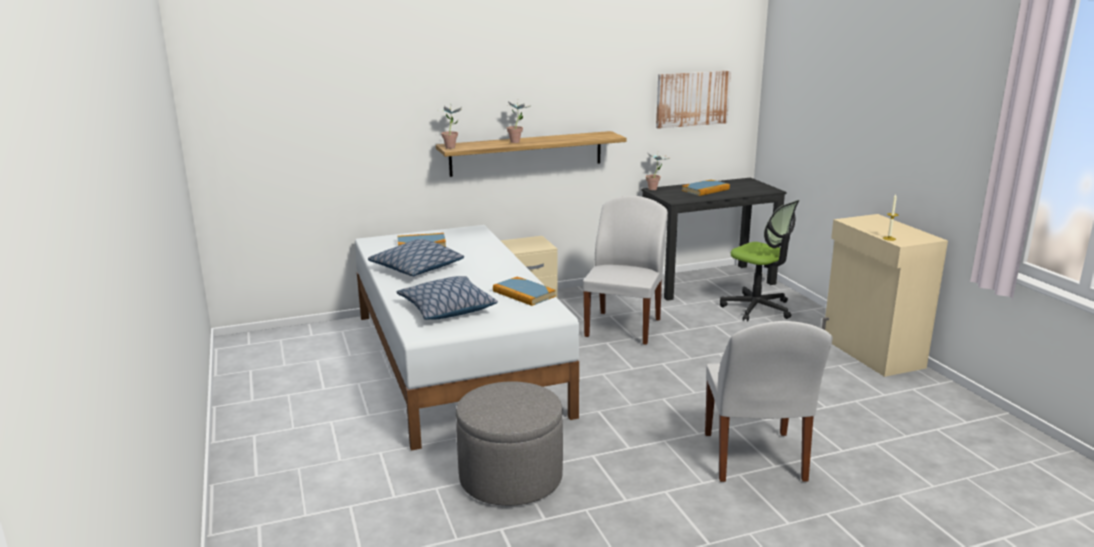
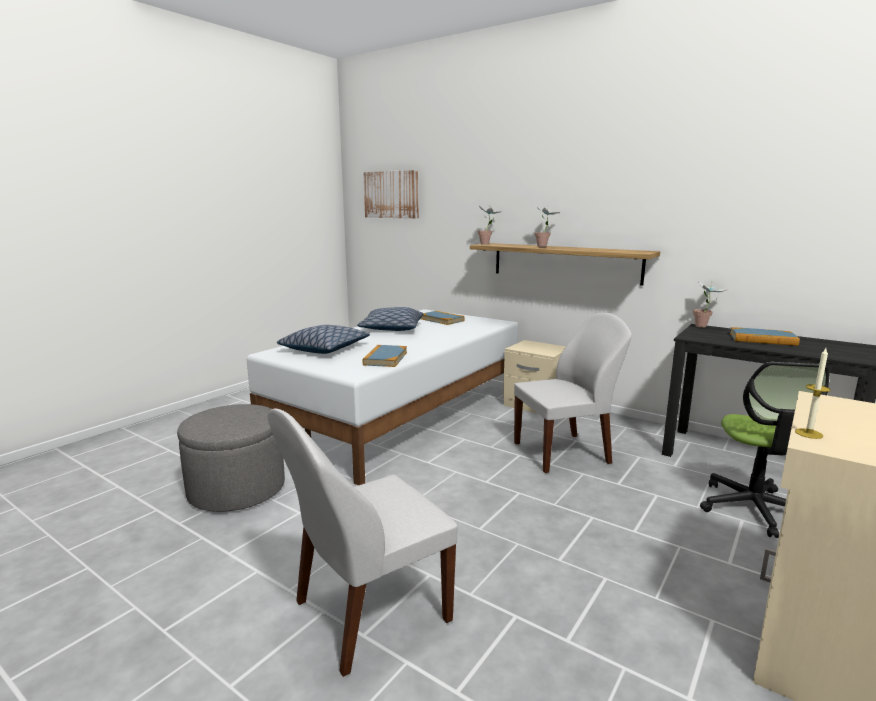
camera: 55 degrees right, 5 degrees down
picture [656,70,731,129] -> picture moved to [363,170,419,219]

